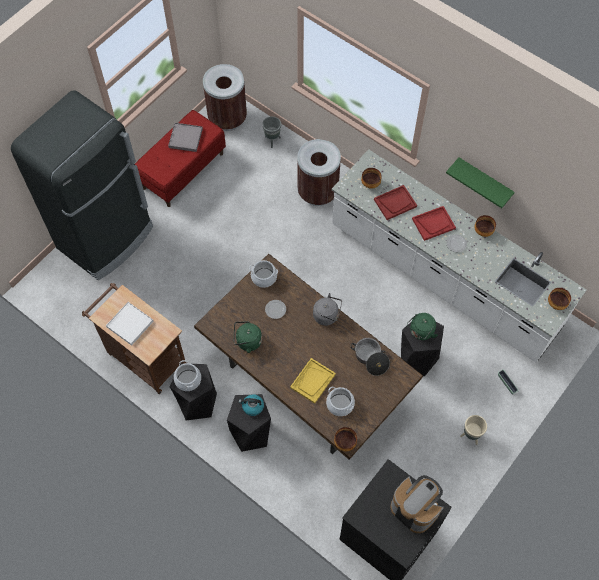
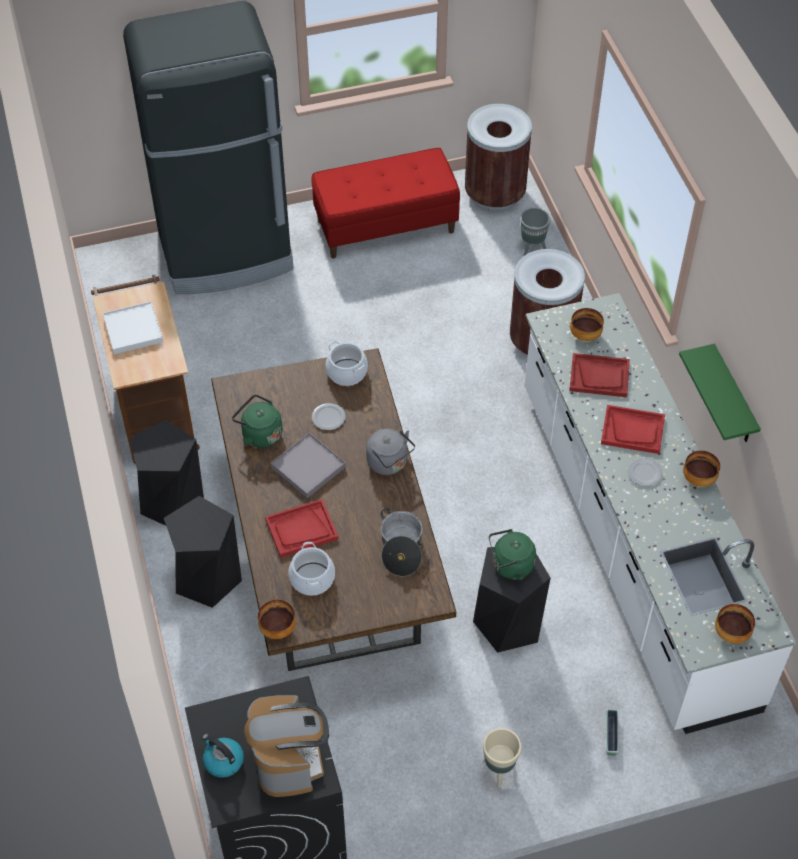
camera: 35 degrees right, 10 degrees down
grey tray [168,123,203,152] -> grey tray moved to [271,433,346,498]
cooking pot [174,360,201,391] -> none
kettle [238,394,264,416] -> kettle moved to [202,734,244,778]
yellow tray [290,358,336,404] -> red tray [265,499,338,558]

